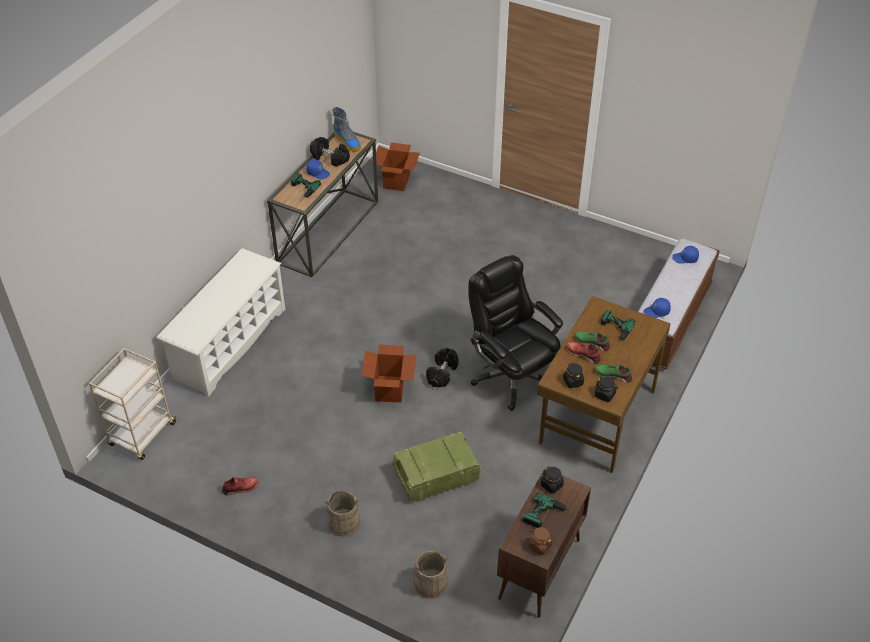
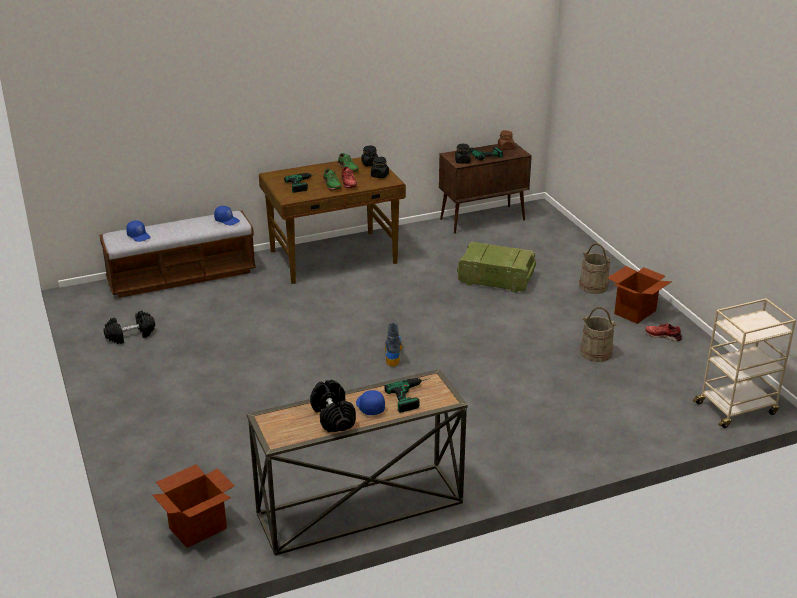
camera: 140 degrees left, 15 degrees down
white shoe rack [156,248,285,397] -> none
boot [332,107,361,152] -> boot moved to [385,323,402,367]
cardboard box [361,345,416,402] -> cardboard box moved to [607,266,672,324]
beige bucket [413,551,448,599] -> beige bucket moved to [580,307,617,362]
black dumbbell [426,348,459,387] -> black dumbbell moved to [103,311,155,344]
black office chair [468,255,563,411] -> none

